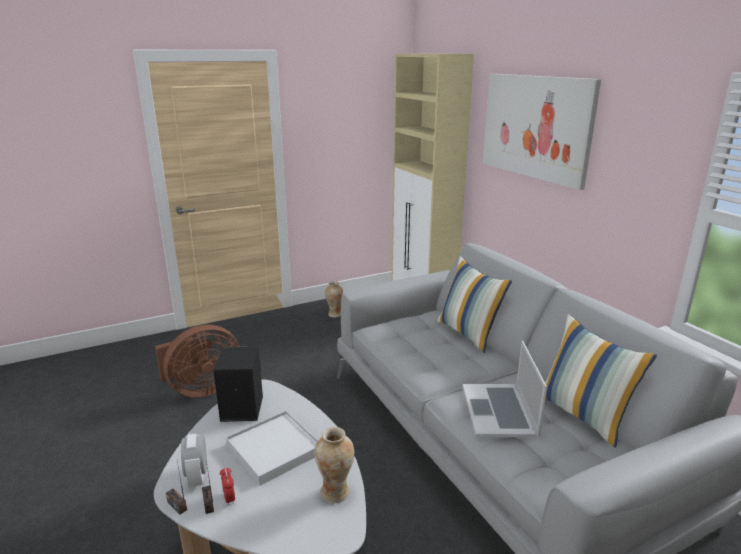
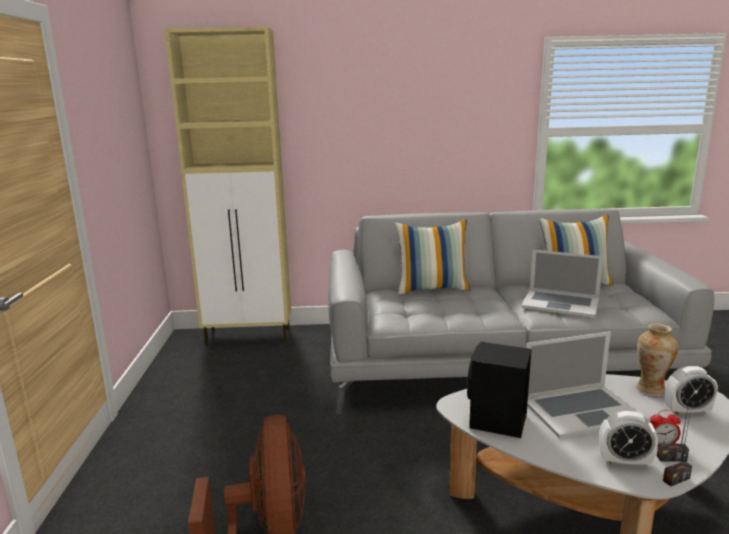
camera: 65 degrees left, 5 degrees down
white tray [226,411,318,485] -> laptop [526,332,649,439]
vase [325,281,343,317] -> none
picture [483,74,601,190] -> none
none -> alarm clock [665,366,718,416]

